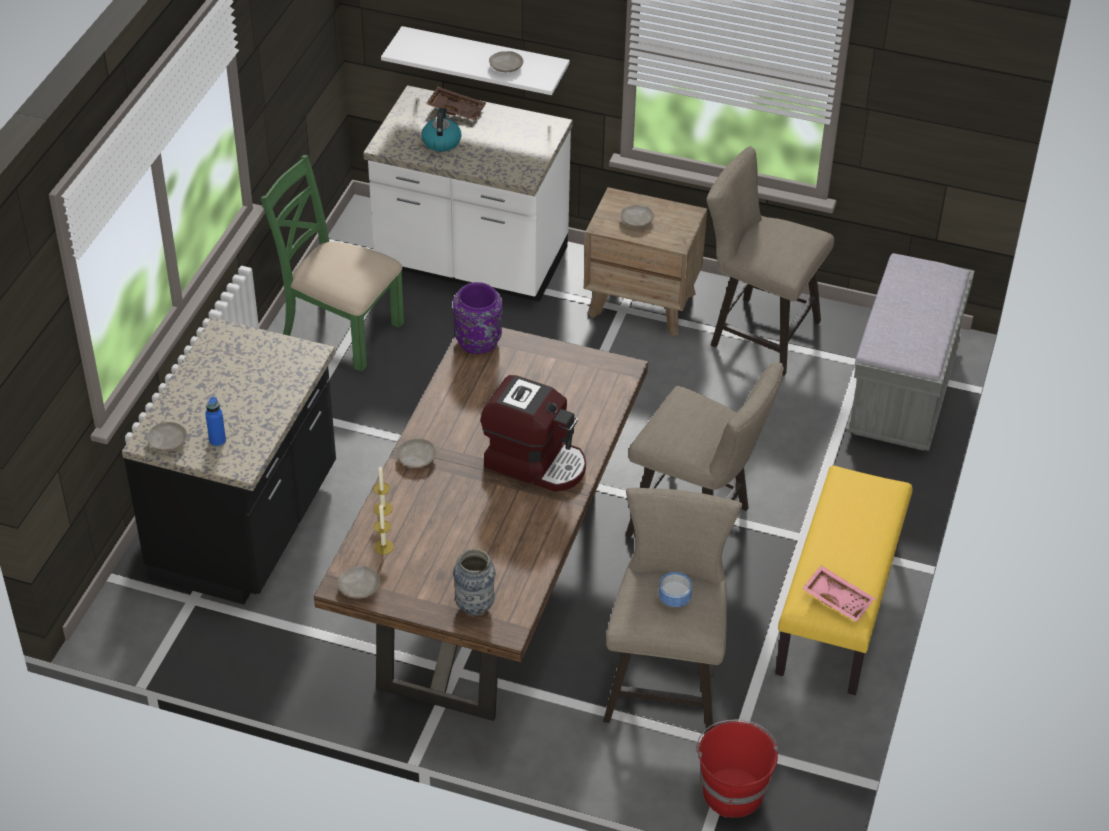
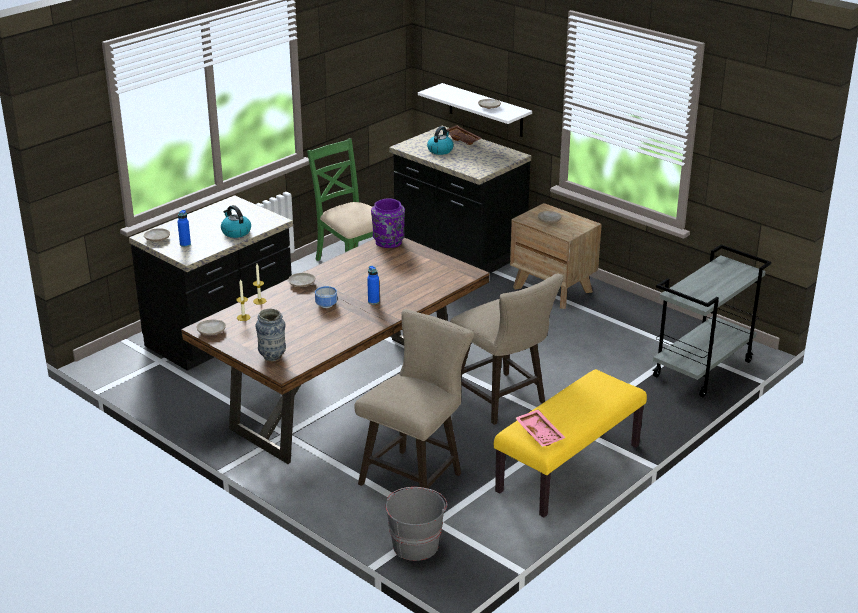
camera: 25 degrees right, 15 degrees down
white counter [363,85,573,302] -> black counter [389,126,531,273]
coffee machine [481,375,586,492] -> blue bottle [367,266,380,304]
bowl [659,572,692,607] -> bowl moved to [315,286,337,308]
red bucket [697,720,778,818] -> grey bucket [385,487,447,561]
beige stool [707,146,834,376] -> none
grey bench [846,253,974,451] -> grey cart [653,245,771,397]
none -> kettle [221,205,251,238]

